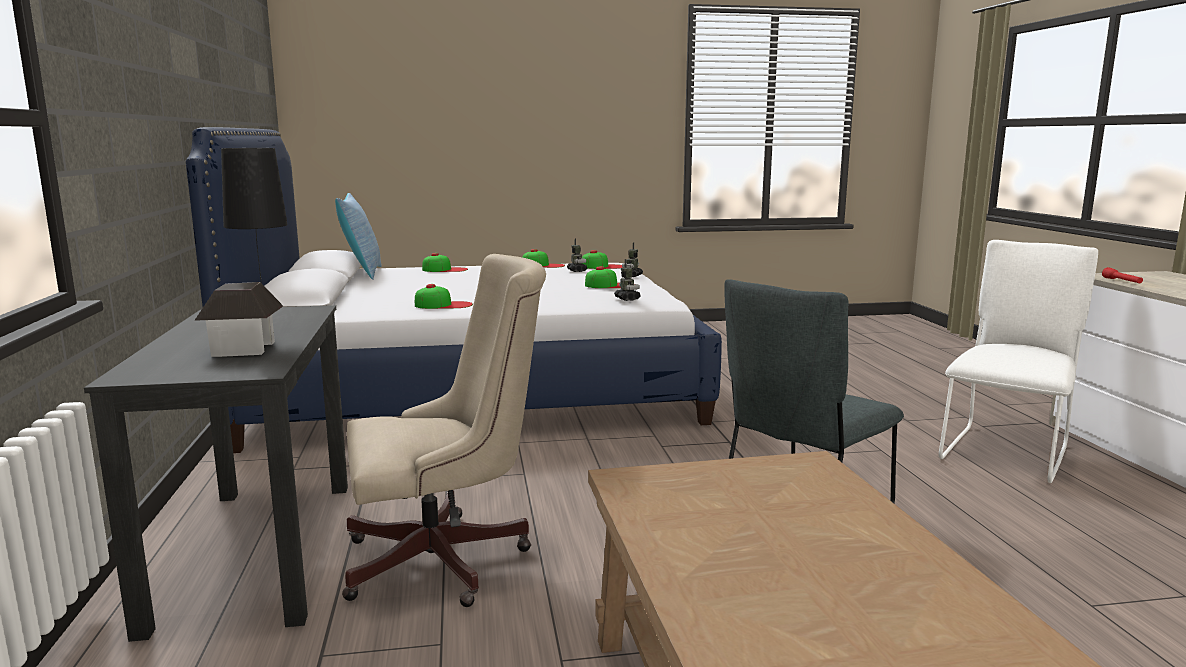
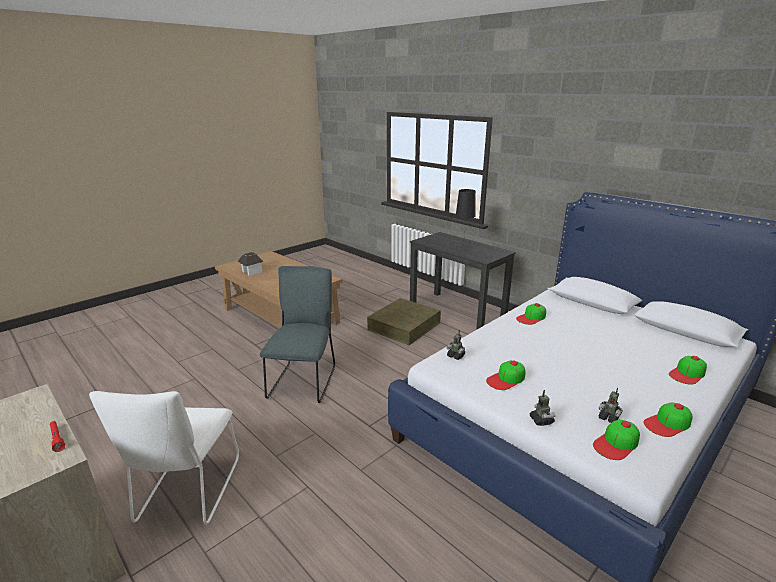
camera: 145 degrees right, 10 degrees up
toy house [194,282,283,357] -> toy house moved to [238,252,264,276]
pillow [335,193,382,280] -> none
beige office chair [342,254,546,607] -> brown storage box [367,298,441,345]

